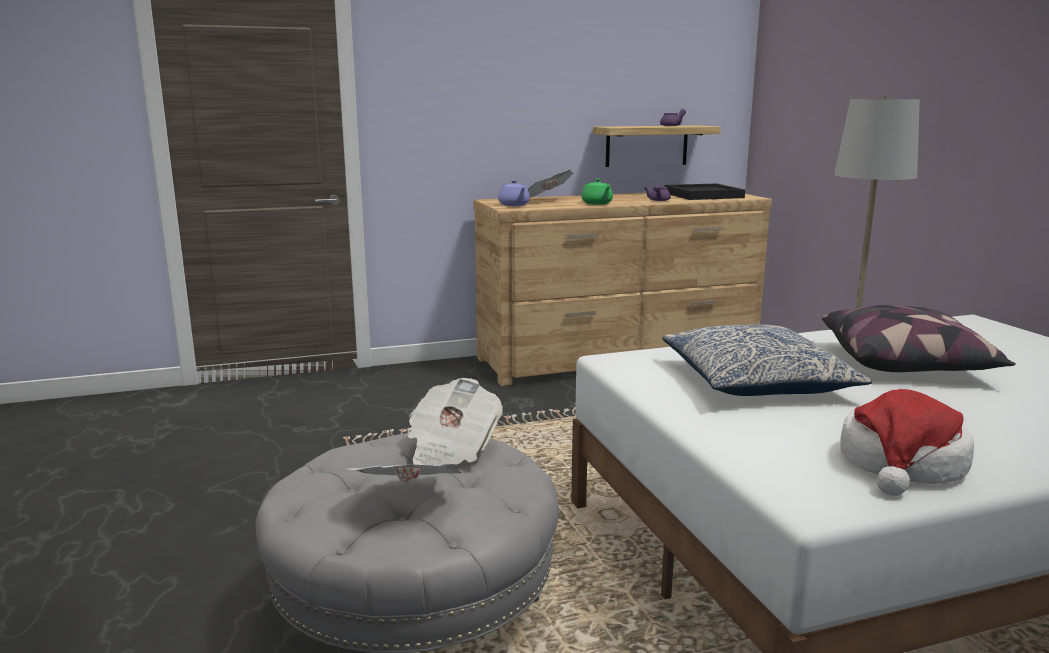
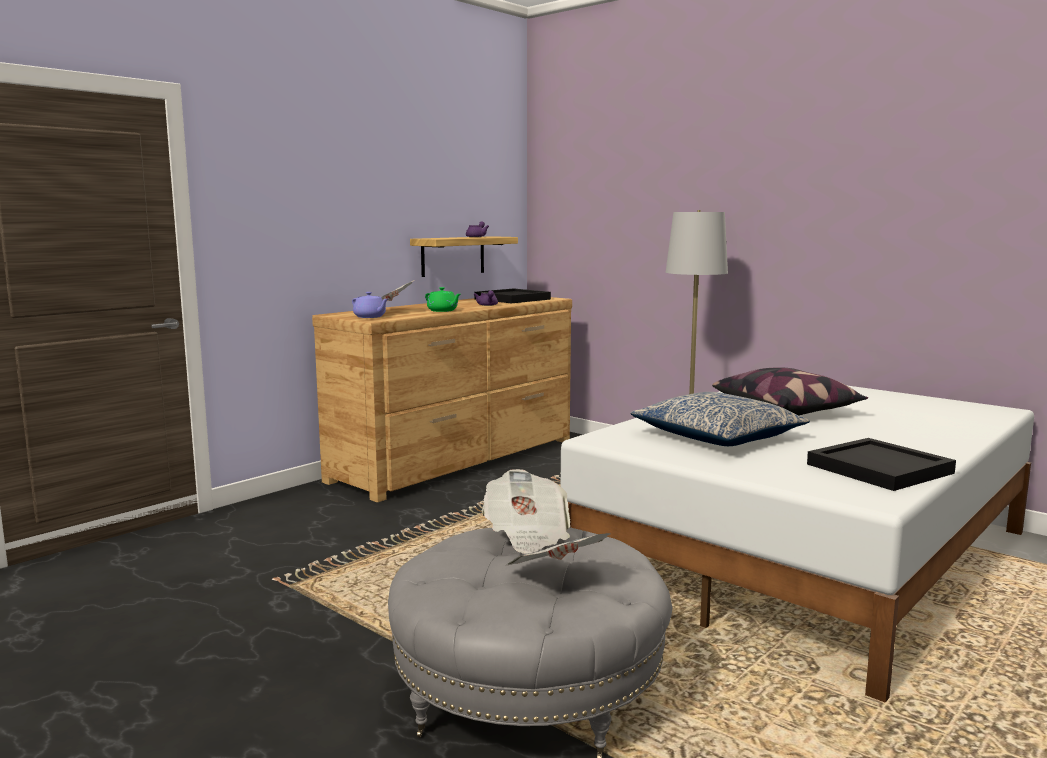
camera: 30 degrees left, 5 degrees down
hat [840,389,974,496] -> black tray [807,438,956,491]

